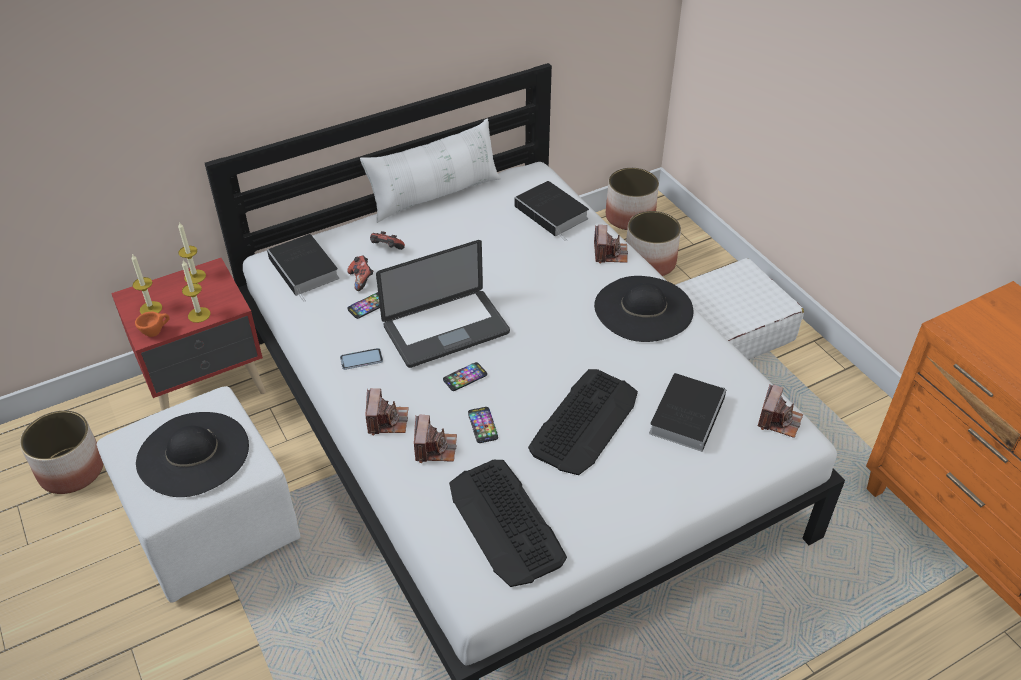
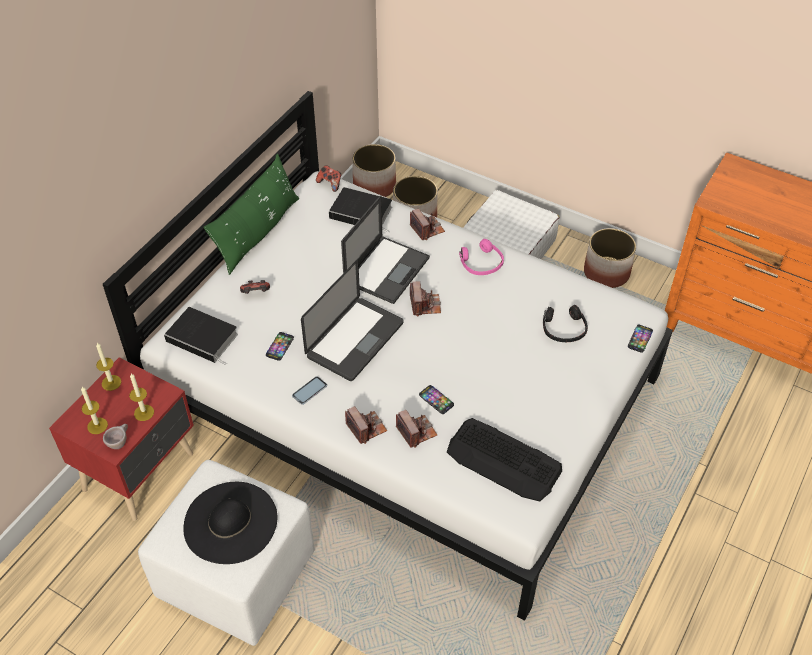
camera: 30 degrees left, 5 degrees up
planter [20,411,103,494] -> planter moved to [584,228,636,288]
orange cup [135,312,170,337] -> beige cup [103,424,128,449]
game controller [347,256,373,291] -> game controller moved to [316,165,341,192]
white pillow [360,118,501,223] -> green pillow [204,154,299,275]
phone [443,362,487,391] -> phone moved to [628,324,653,353]
keyboard [528,369,638,475] -> none
black hat [594,276,694,342] -> pink headphones [459,239,504,275]
book [649,373,726,452] -> black headphones [543,305,588,342]
camera [758,384,803,438] -> camera moved to [410,281,441,316]
none -> laptop [341,196,430,304]

